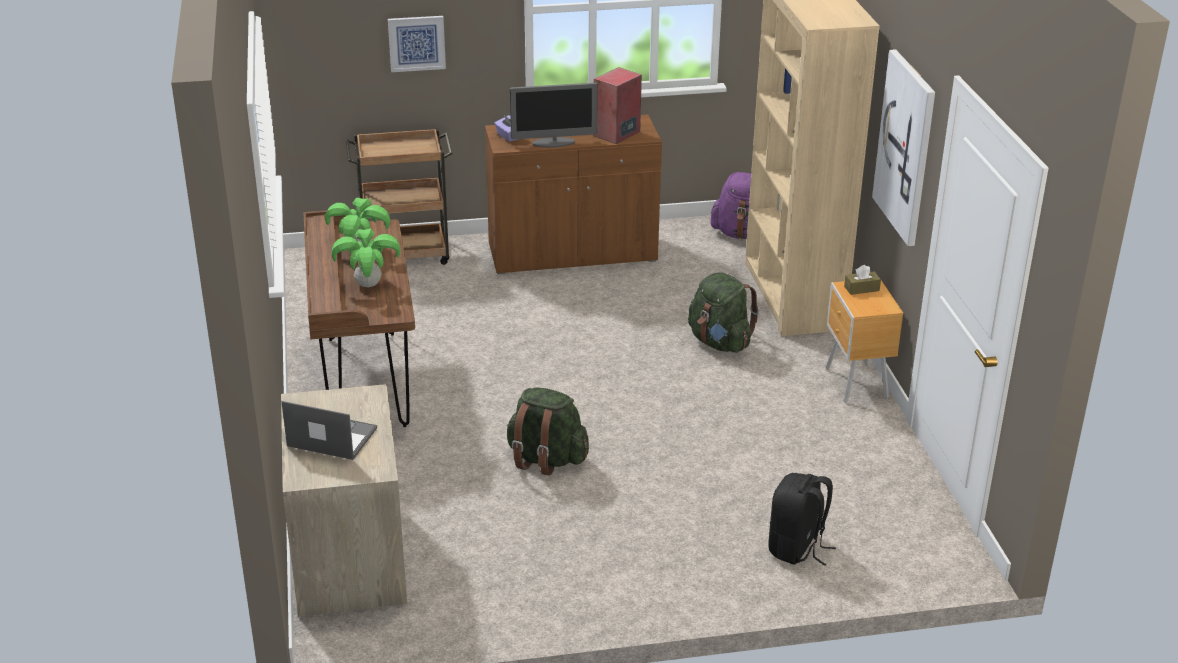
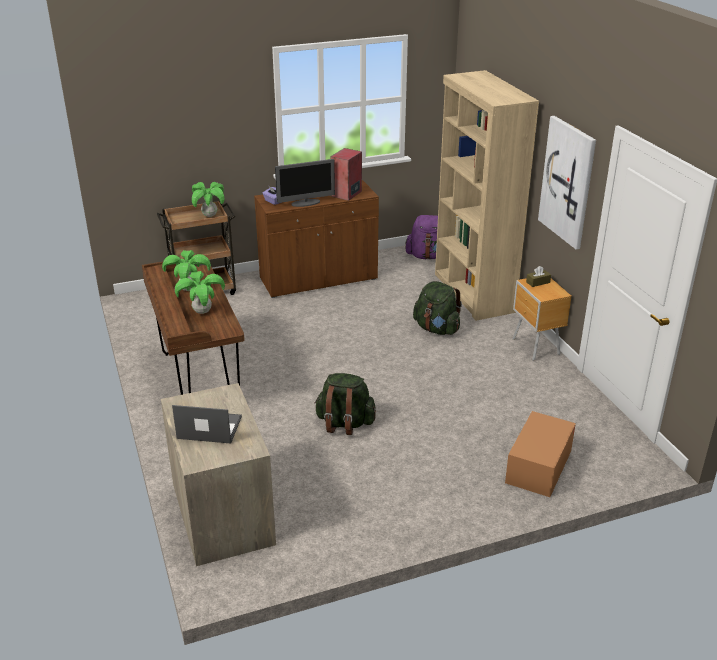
camera: 10 degrees left, 0 degrees up
picture [388,16,446,72] -> none
black backpack [769,473,836,566] -> cardboard box [505,411,576,497]
none -> potted plant [192,182,224,217]

